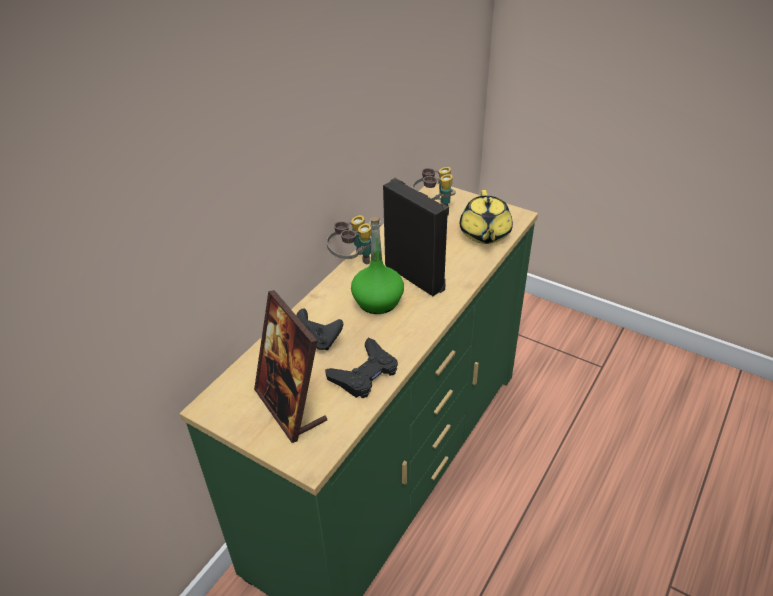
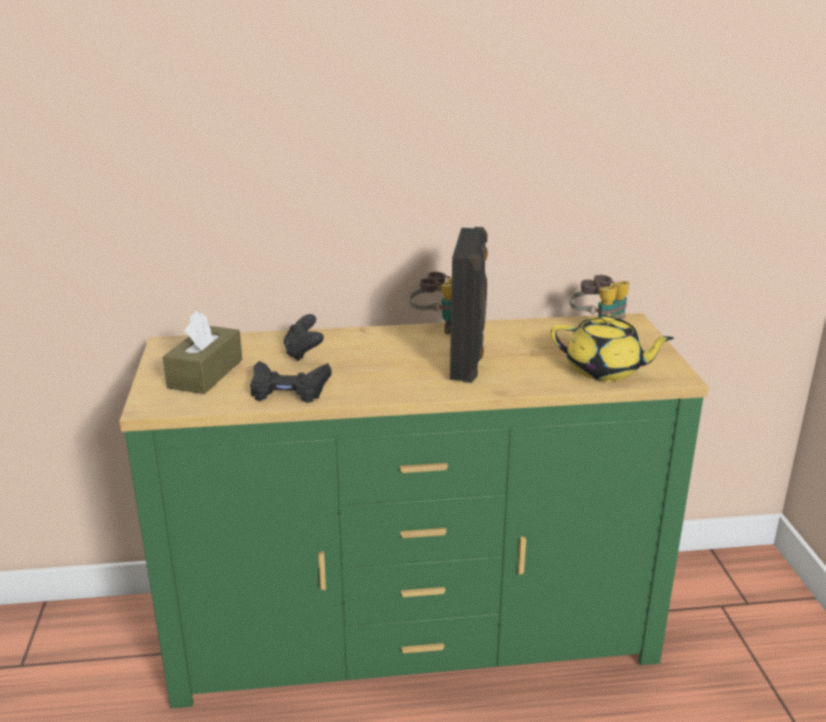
camera: 50 degrees right, 15 degrees down
picture frame [254,290,327,443] -> brown tissue box [163,310,242,394]
green bottle [351,217,404,314] -> none
yellow teapot [460,190,513,244] -> yellow teapot turned 120 degrees counterclockwise [550,314,674,381]

